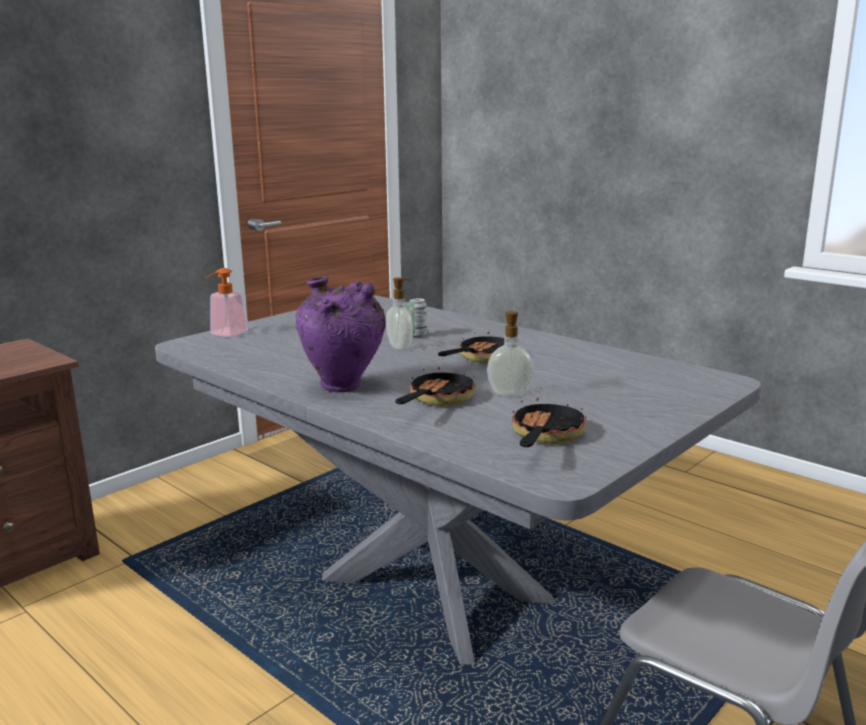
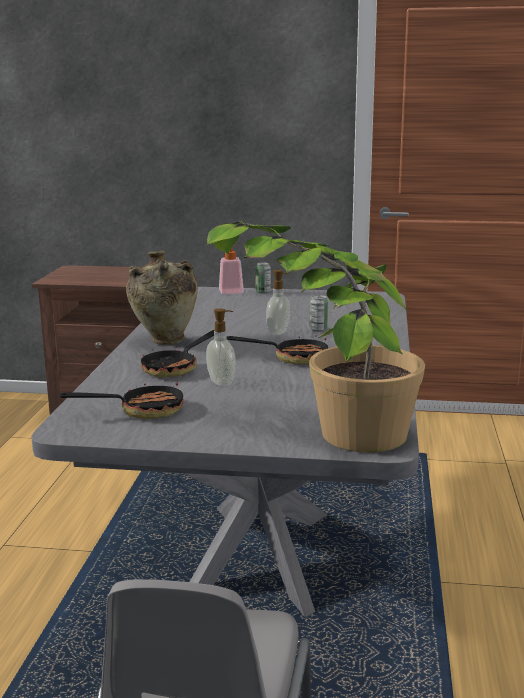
camera: 55 degrees right, 0 degrees up
purple vase [296,276,386,392] -> beige vase [126,250,198,345]
frying pan [395,367,475,407] -> frying pan turned 135 degrees clockwise [140,330,214,377]
none -> potted plant [206,221,425,453]
none -> can [255,263,271,294]

